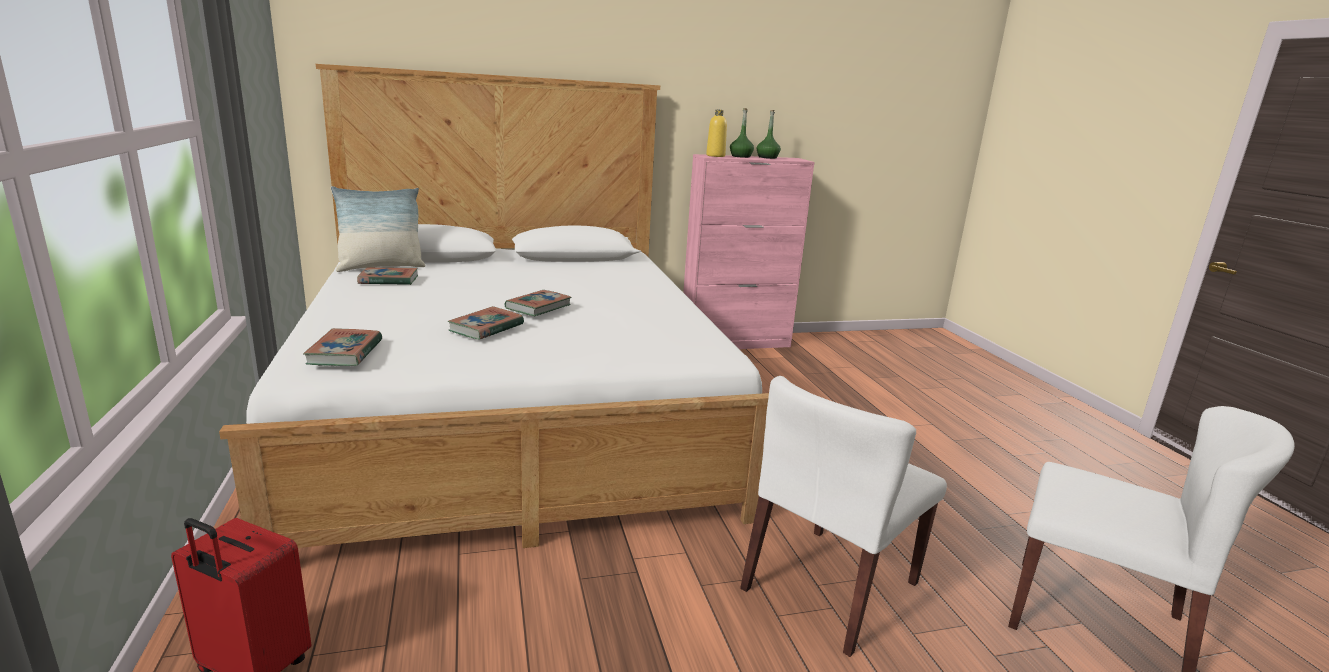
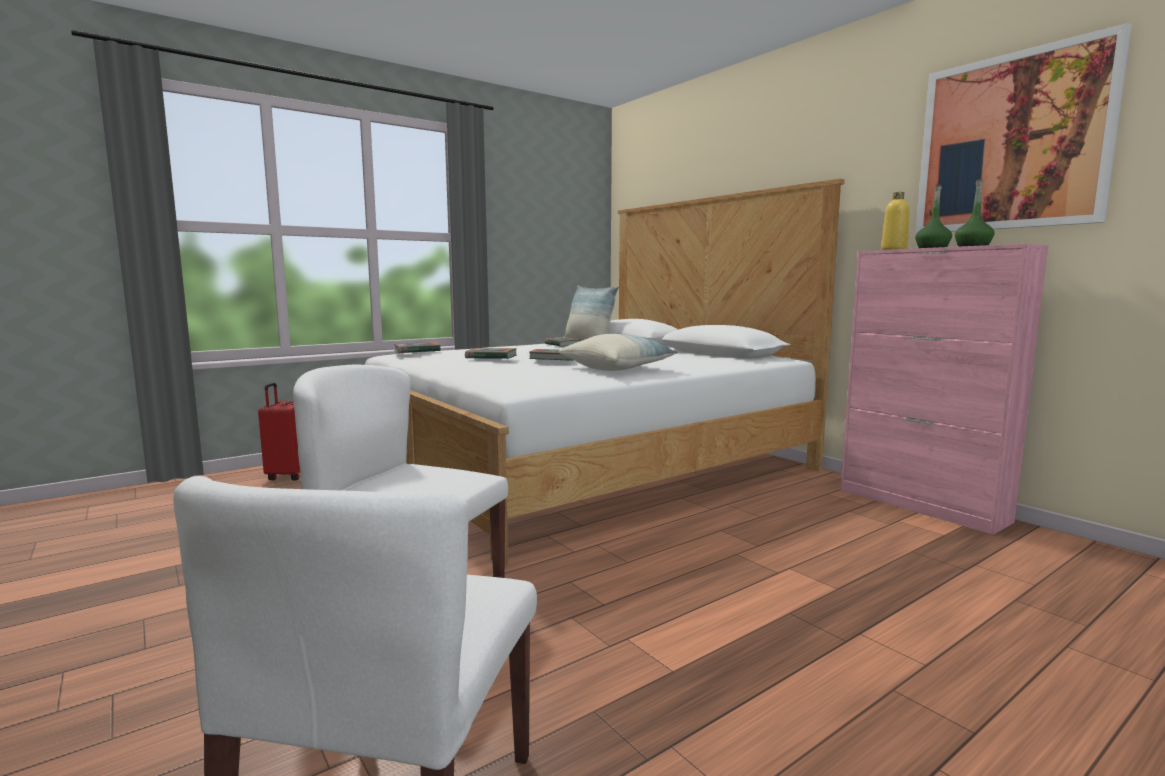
camera: 70 degrees right, 10 degrees down
none -> pillow [559,334,678,371]
none -> picture [915,23,1132,234]

